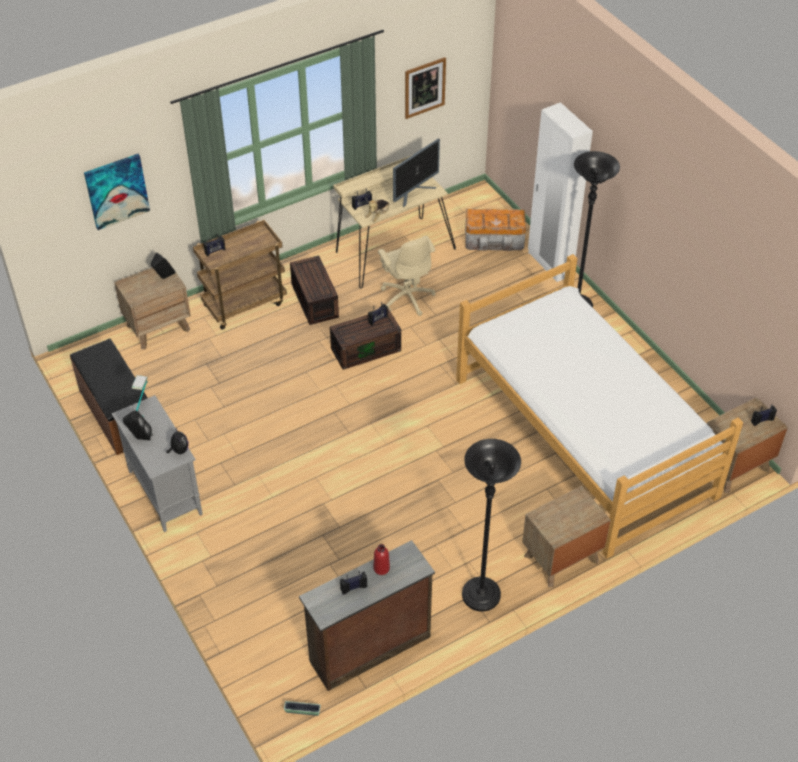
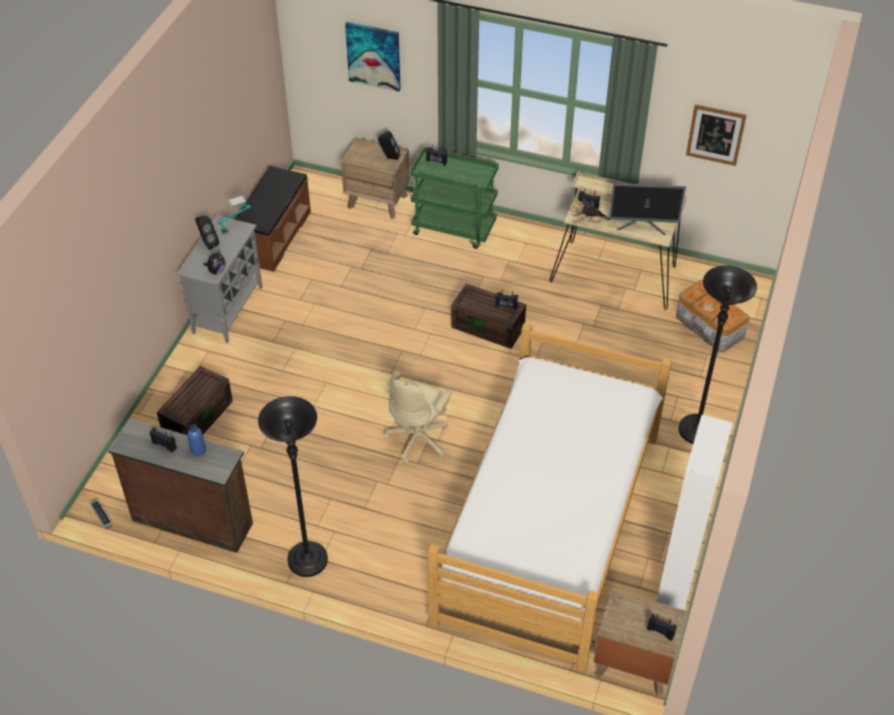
camera: 50 degrees right, 0 degrees up
brown cart [193,220,287,330] -> green cart [410,146,499,249]
brown storage box [290,255,339,325] -> brown storage box moved to [157,366,233,435]
red bottle [374,544,390,575] -> blue bottle [187,424,206,456]
beige office chair [378,236,435,316] -> beige office chair moved to [384,371,452,464]
brown nightstand [522,486,611,587] -> none
white wardrobe [528,102,593,282] -> white wardrobe moved to [657,415,733,610]

